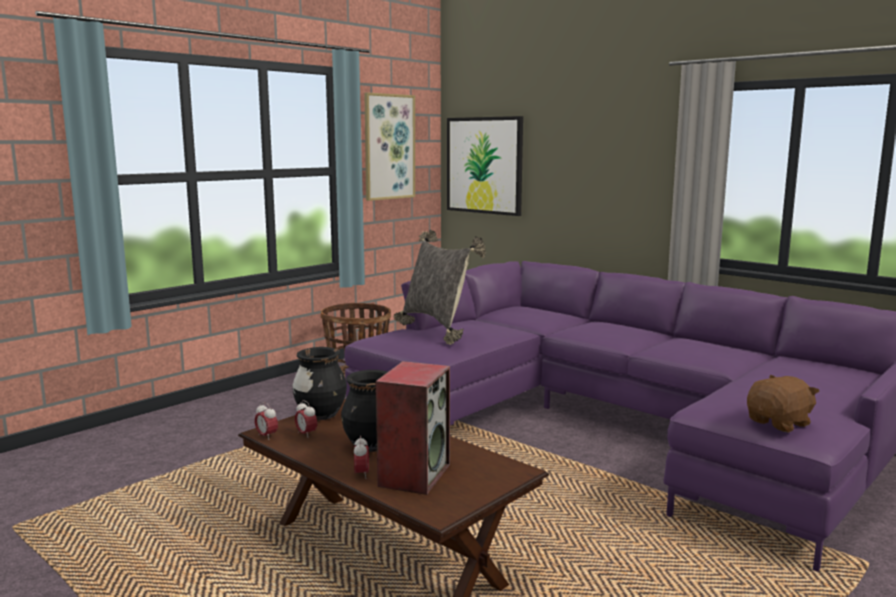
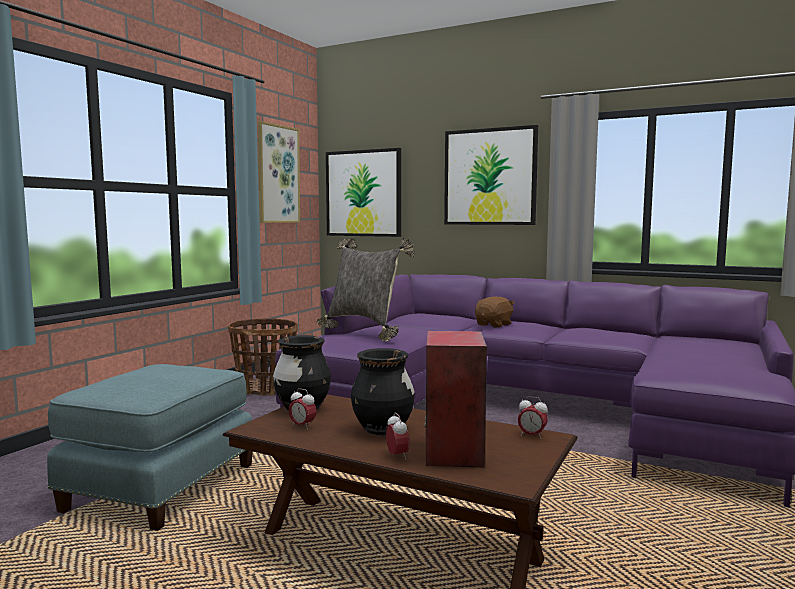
camera: 15 degrees left, 5 degrees down
alarm clock [255,402,278,440] -> alarm clock moved to [518,396,548,439]
brown plush toy [747,375,820,433] -> brown plush toy moved to [475,297,515,328]
none -> blue ottoman [47,364,253,531]
none -> picture [444,125,538,225]

